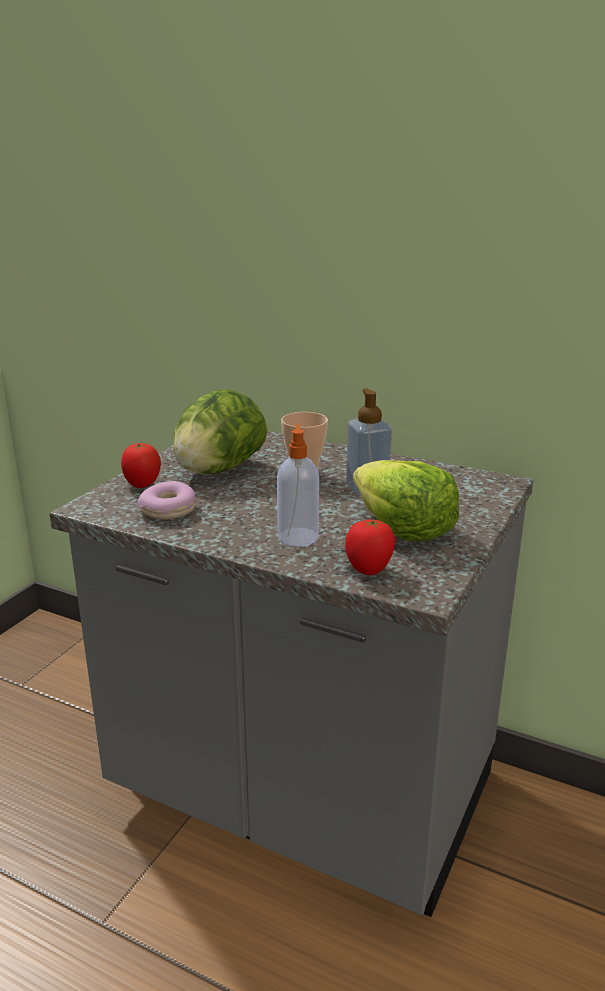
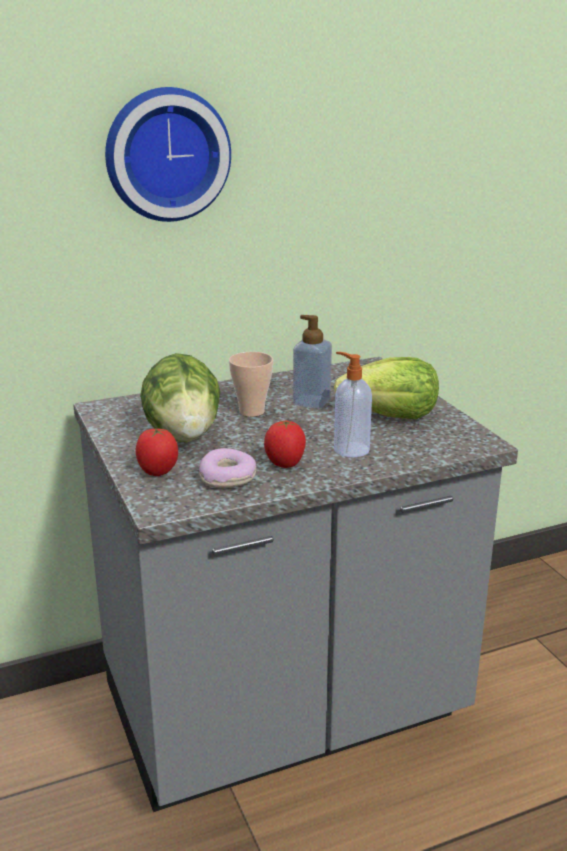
camera: 50 degrees left, 0 degrees up
tomato [345,519,395,575] -> tomato moved to [264,420,306,468]
none -> wall clock [105,87,231,222]

